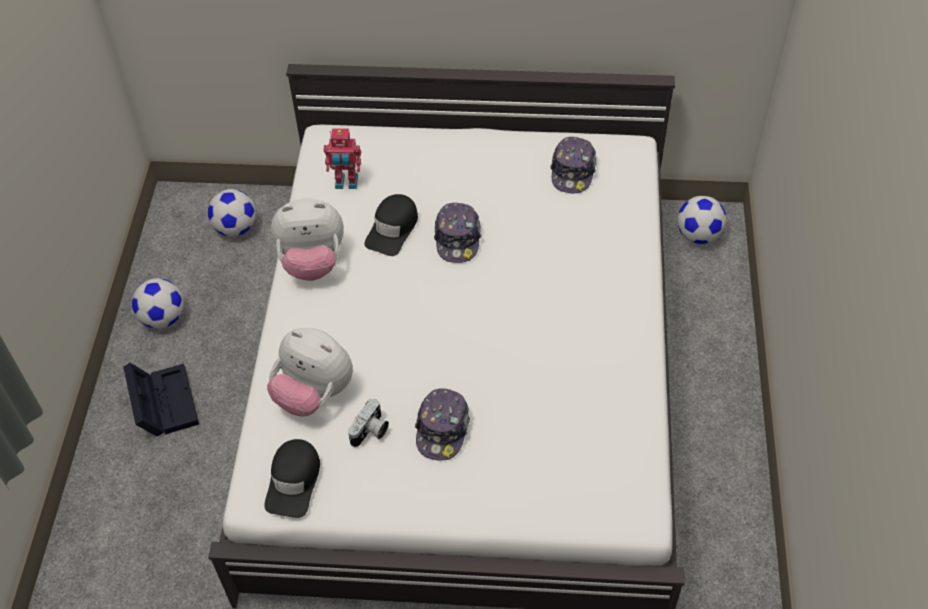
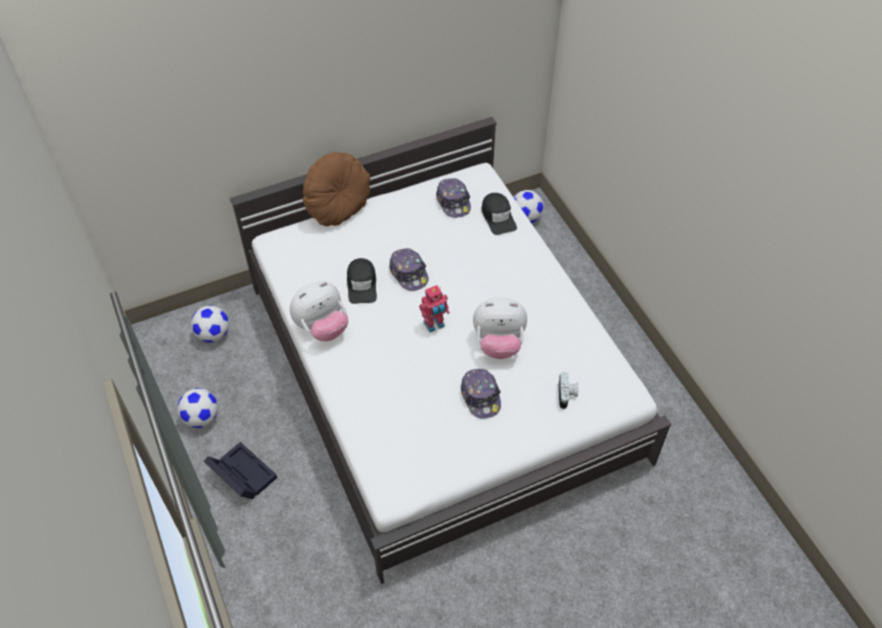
camera: 30 degrees left, 0 degrees up
black cap [264,439,320,518] -> black cap moved to [482,193,517,235]
plush toy [267,328,353,417] -> plush toy moved to [473,297,527,359]
toy robot [324,128,361,189] -> toy robot moved to [419,285,449,332]
camera [348,399,389,447] -> camera moved to [559,372,578,409]
none -> brown pillow [303,152,370,226]

